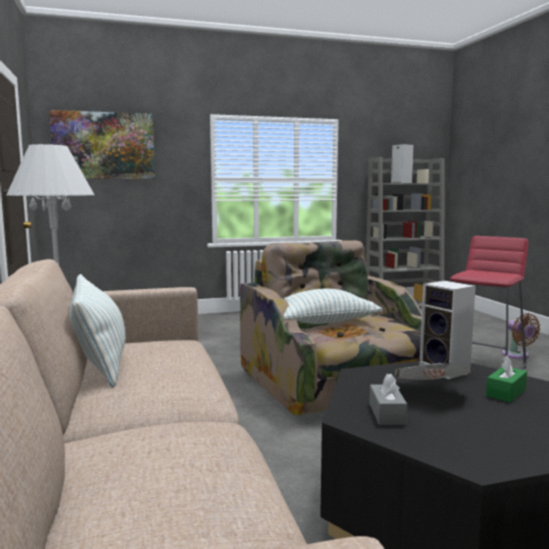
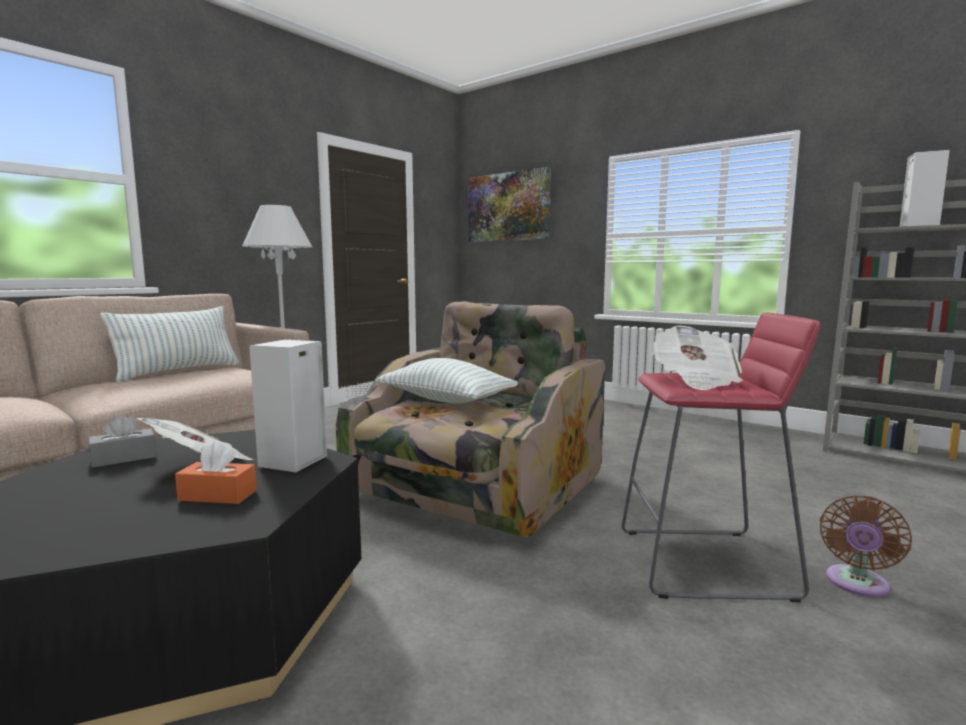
camera: 55 degrees right, 0 degrees up
green tissue box [486,355,527,402] -> orange tissue box [175,441,257,504]
none -> newspaper [652,326,742,390]

